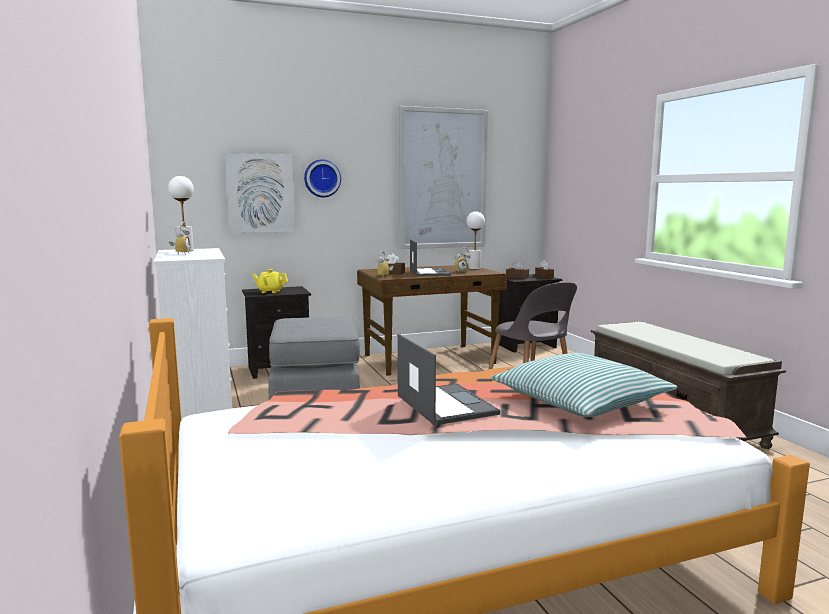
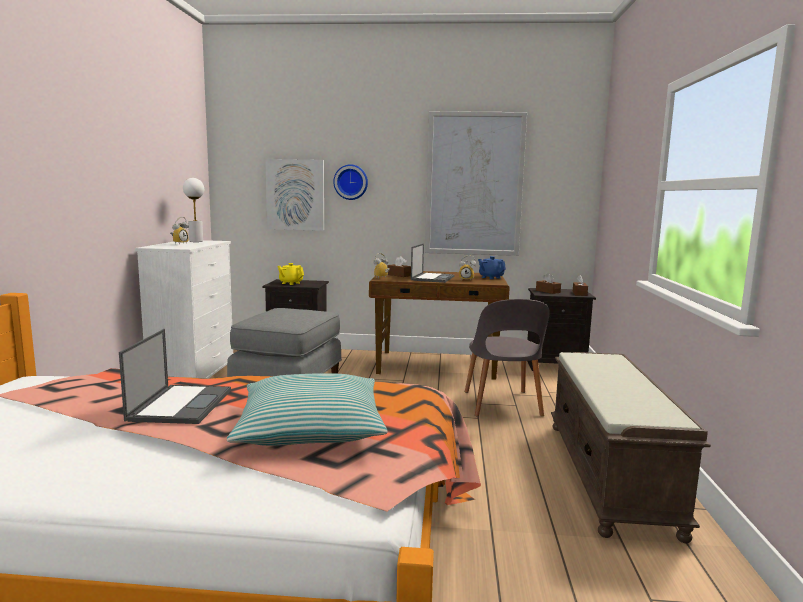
camera: 25 degrees right, 0 degrees up
white table lamp [467,211,485,269] -> blue teapot [478,256,506,279]

